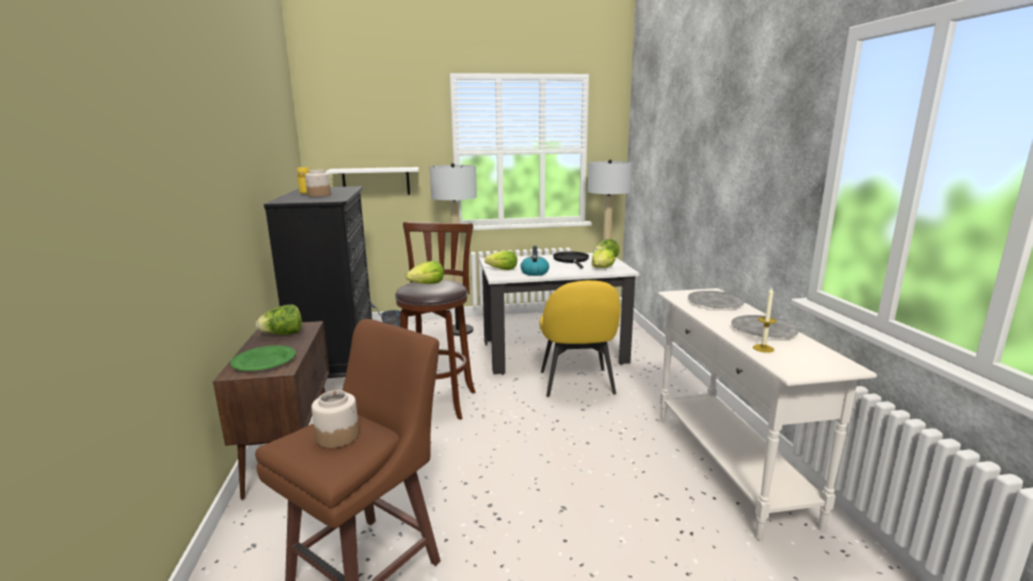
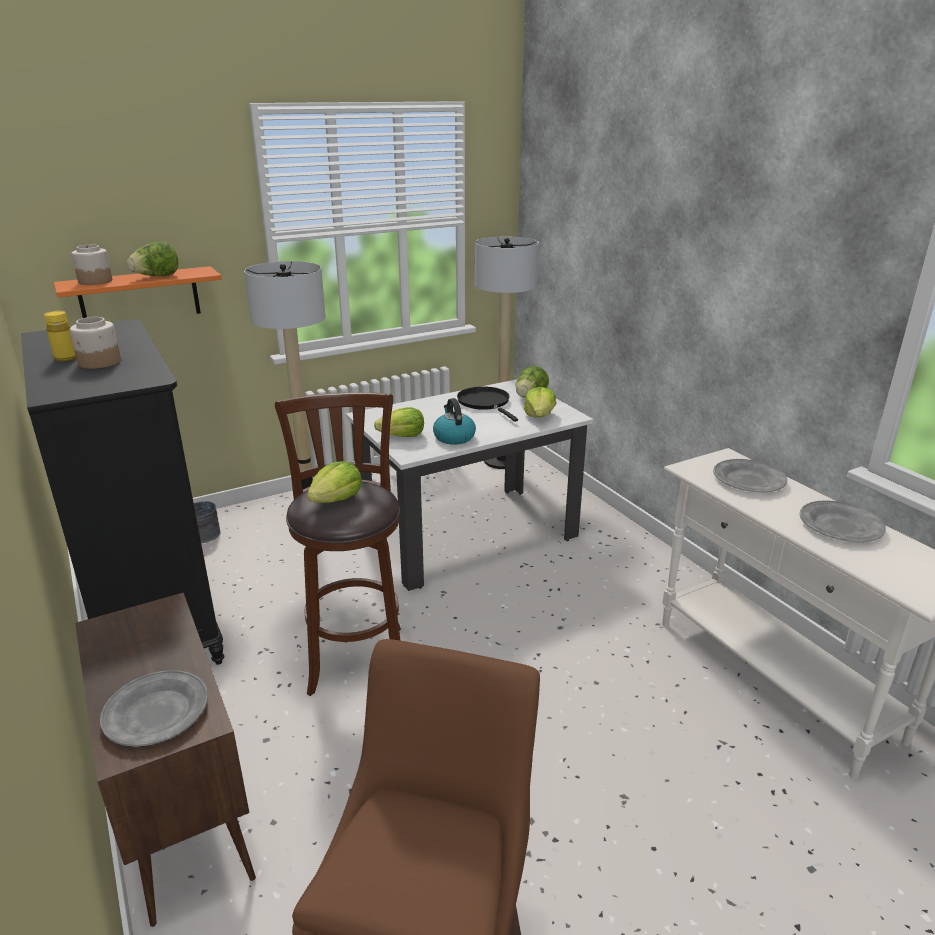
camera: 20 degrees left, 10 degrees up
green plate [230,345,296,371] -> grey plate [100,670,208,746]
lettuce [256,304,302,335] -> lettuce moved to [127,241,178,276]
jar [311,390,359,448] -> jar moved to [71,245,112,285]
white shelf [326,167,419,195] -> orange shelf [53,266,222,318]
yellow chair [539,280,621,397] -> none
candle [753,288,777,353] -> none

